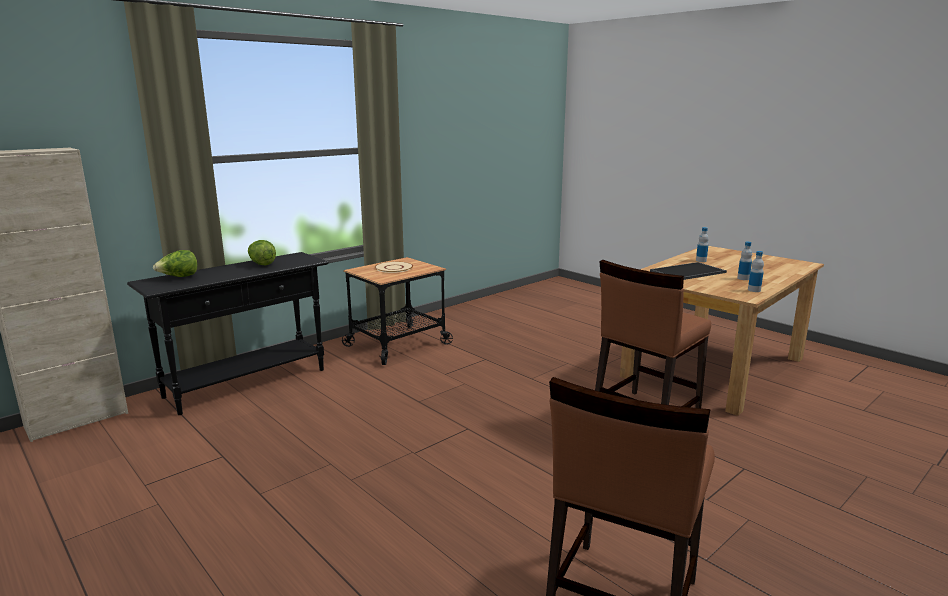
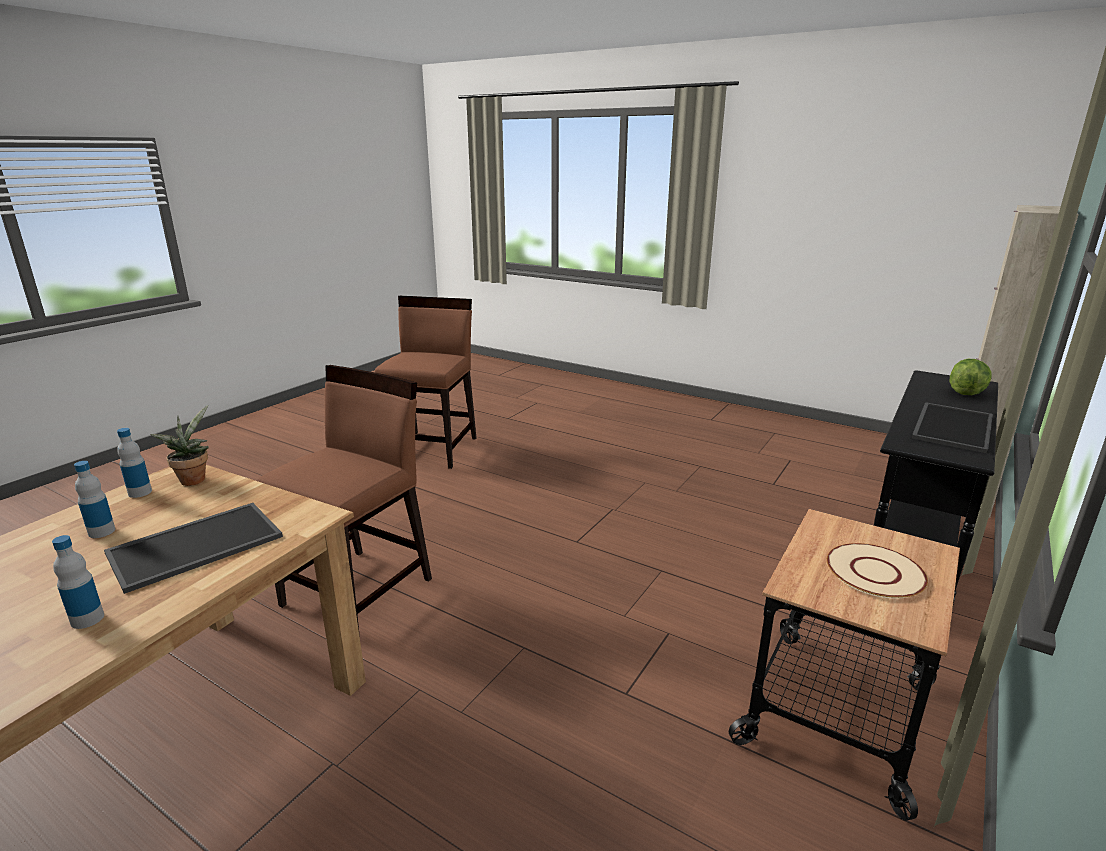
camera: 165 degrees right, 5 degrees up
lettuce [248,240,276,265] -> tray [912,402,993,453]
none -> potted plant [150,405,209,486]

